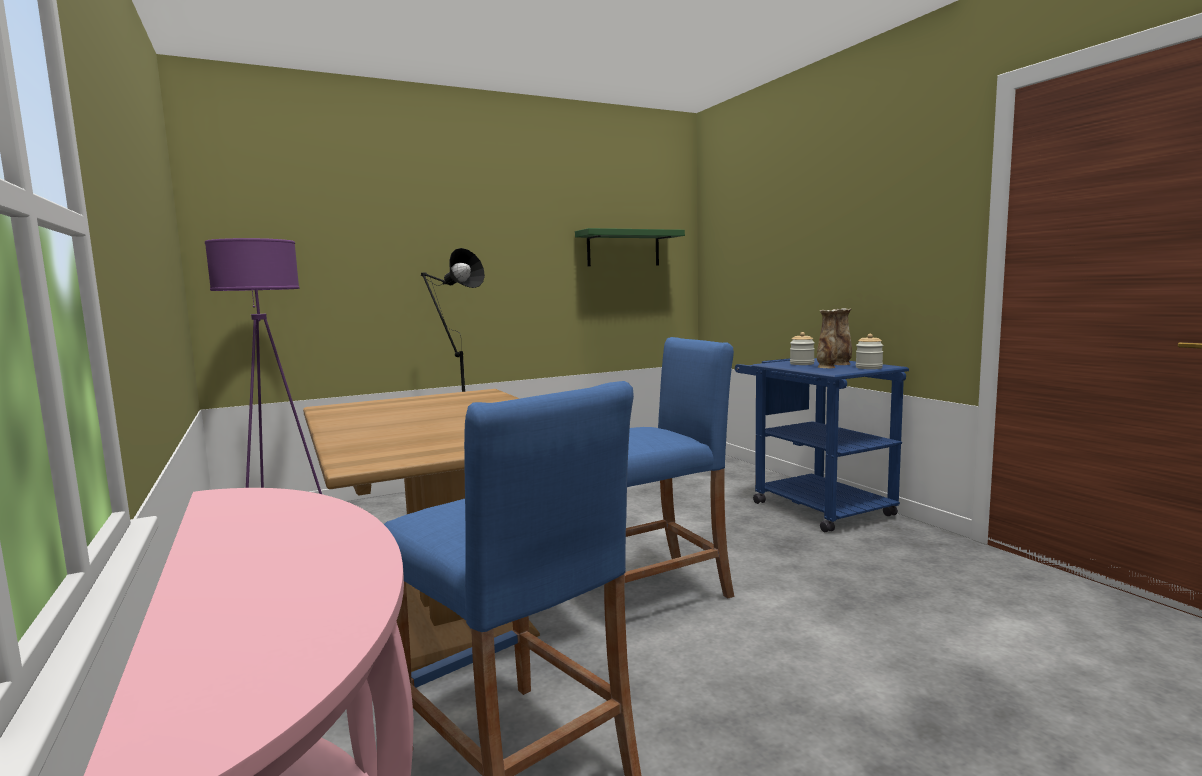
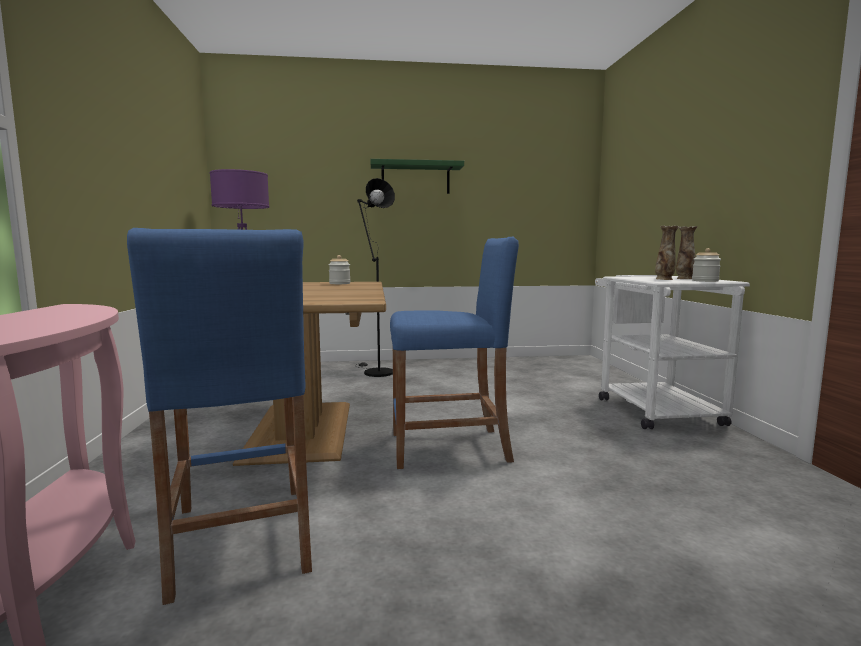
camera: 20 degrees right, 0 degrees up
green shelf [575,228,685,266] -> green shelf moved to [370,159,464,194]
blue cart [735,358,909,532] -> white cart [595,275,750,429]
jar [790,332,815,365] -> jar moved to [329,255,351,284]

